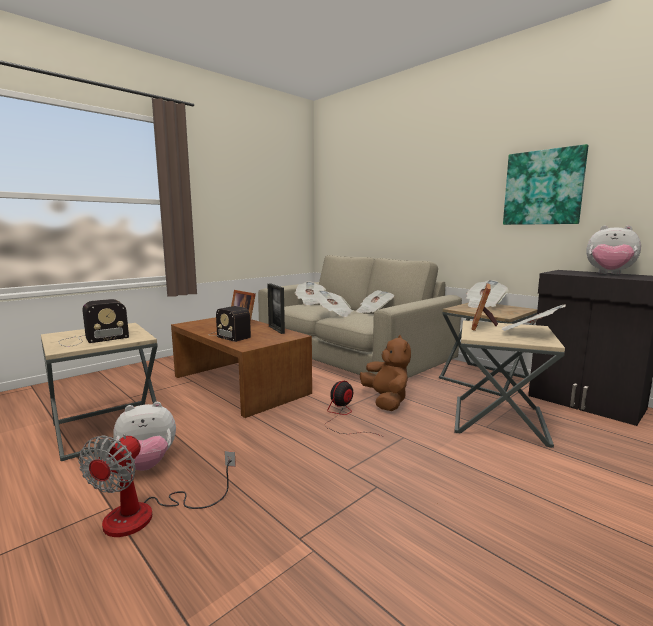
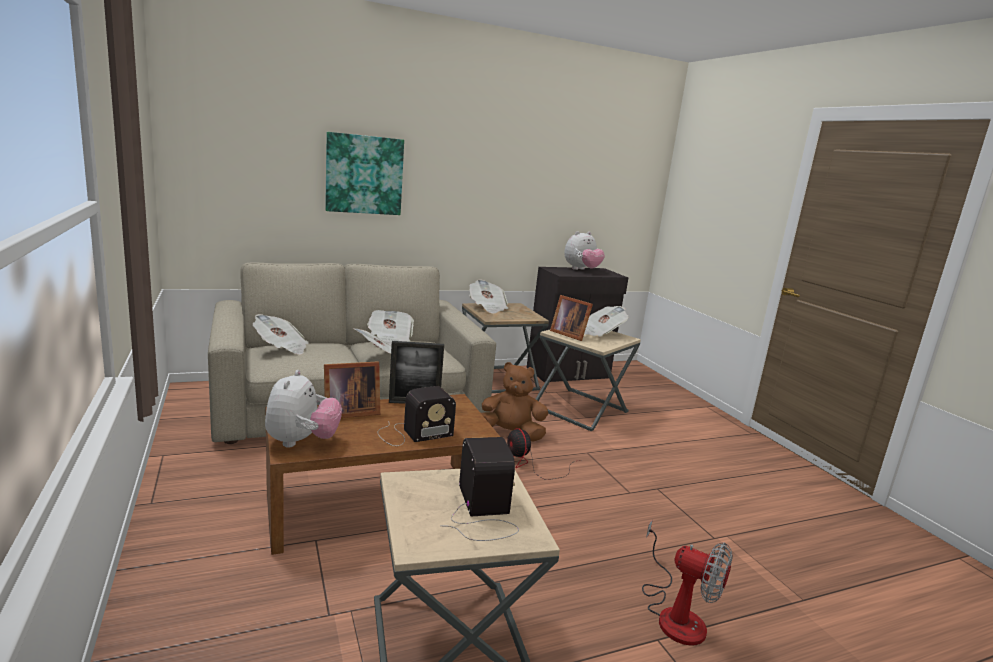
camera: 70 degrees left, 5 degrees up
plush toy [113,402,176,471] -> plush toy moved to [265,370,342,448]
picture [503,144,588,225] -> picture moved to [325,132,404,215]

